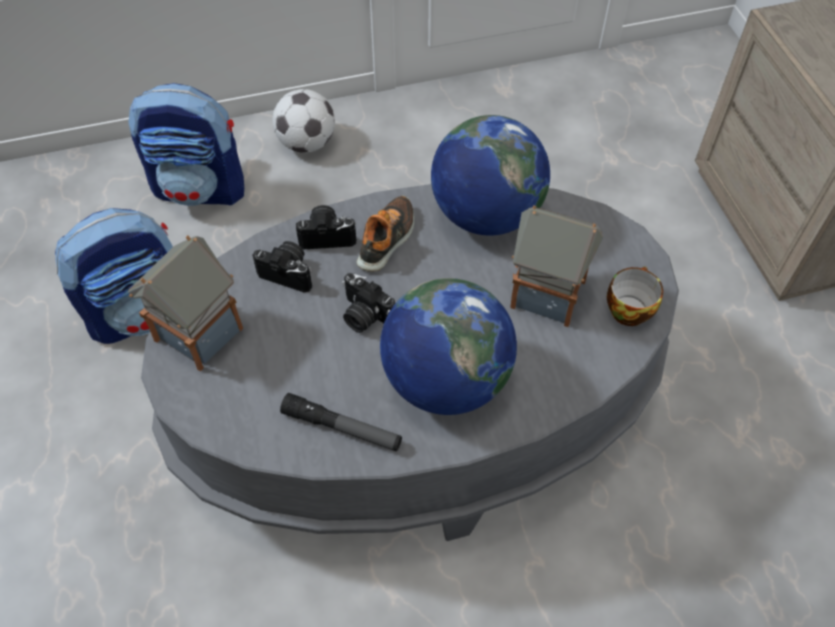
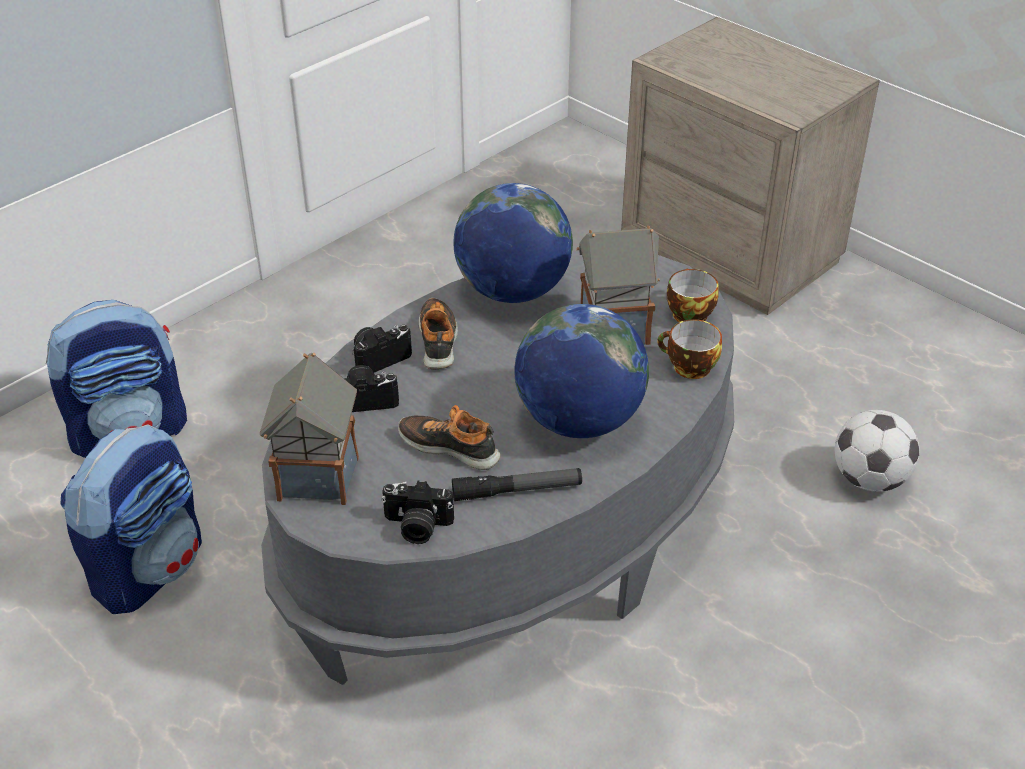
camera: 30 degrees left, 15 degrees down
football [272,89,335,153] -> football moved to [835,410,920,492]
camera [342,273,395,333] -> camera moved to [381,481,454,544]
none -> shoe [398,405,500,470]
none -> cup [657,319,722,379]

